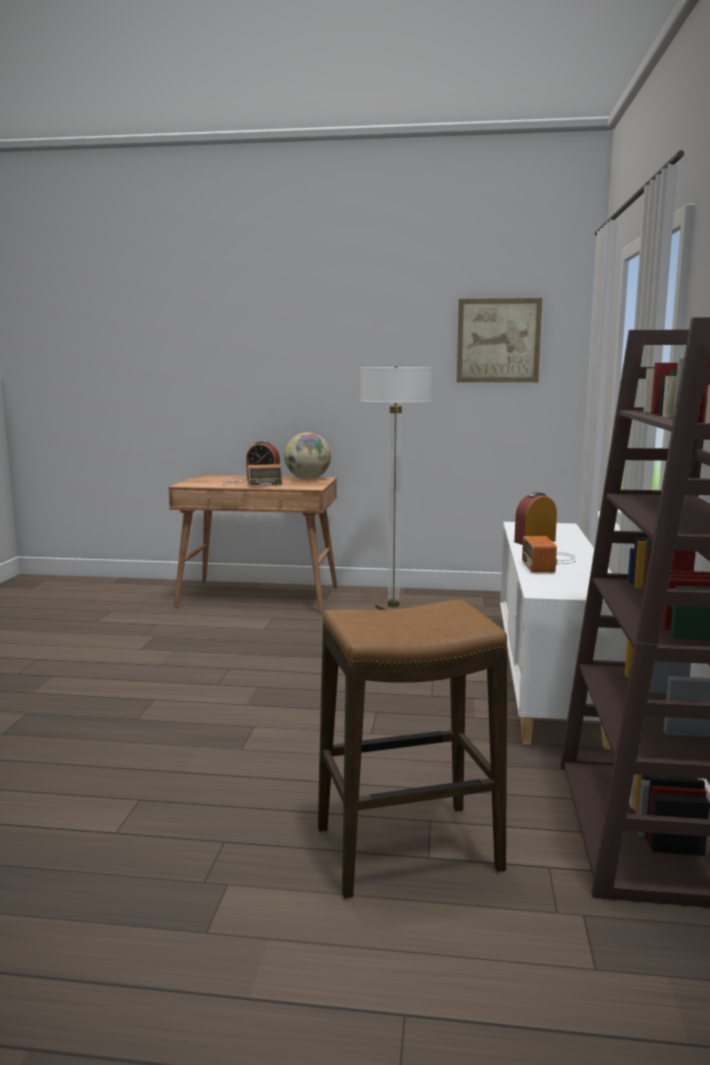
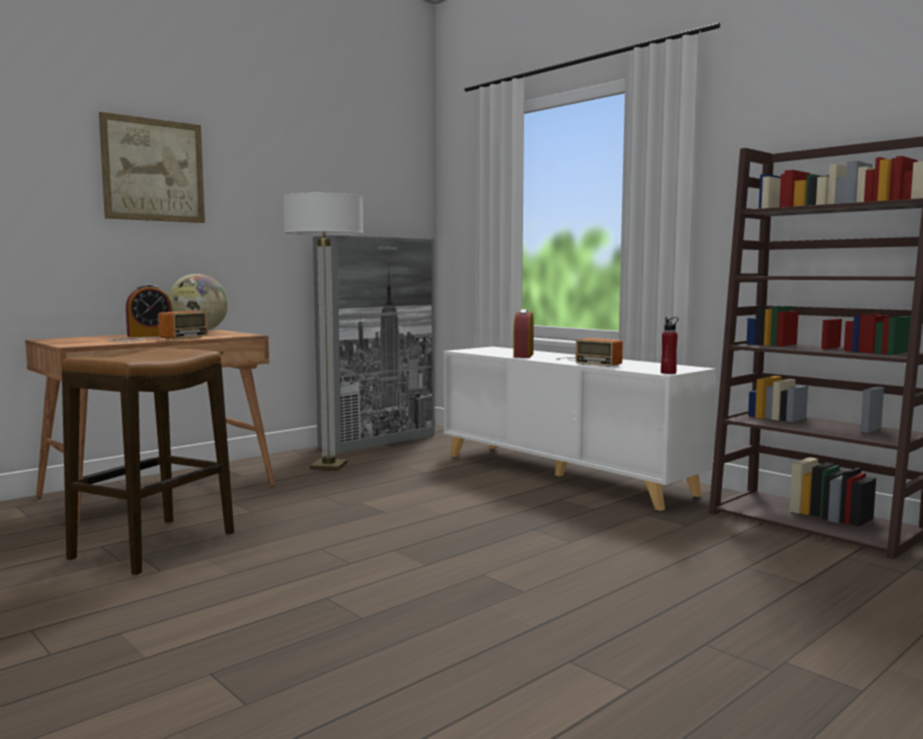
camera: 50 degrees left, 5 degrees down
stool [318,600,507,898] -> stool moved to [62,348,234,575]
picture [457,298,542,382] -> picture moved to [99,112,205,223]
none -> grey cabinet [313,235,435,453]
none -> red bottle [661,317,678,374]

